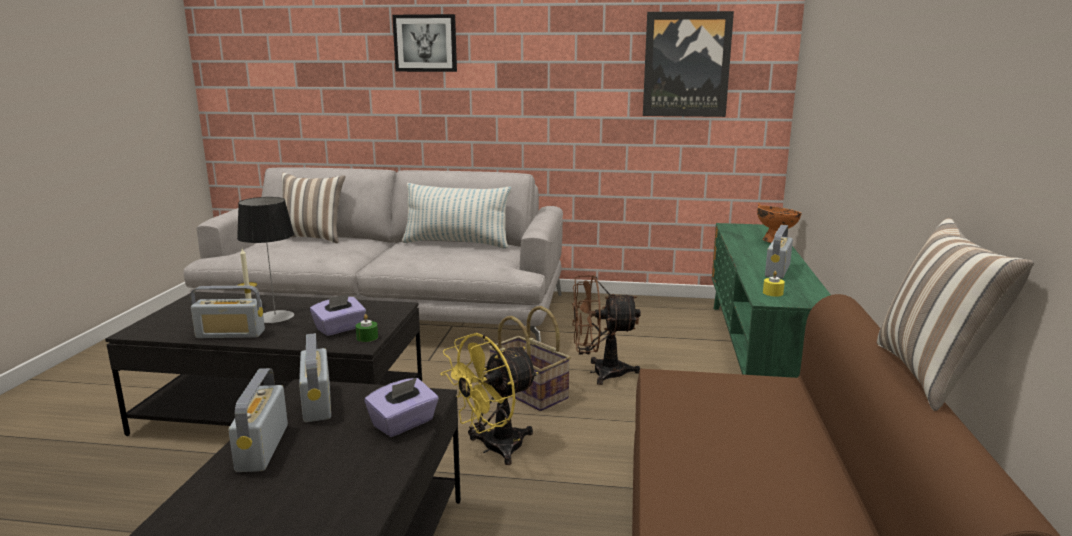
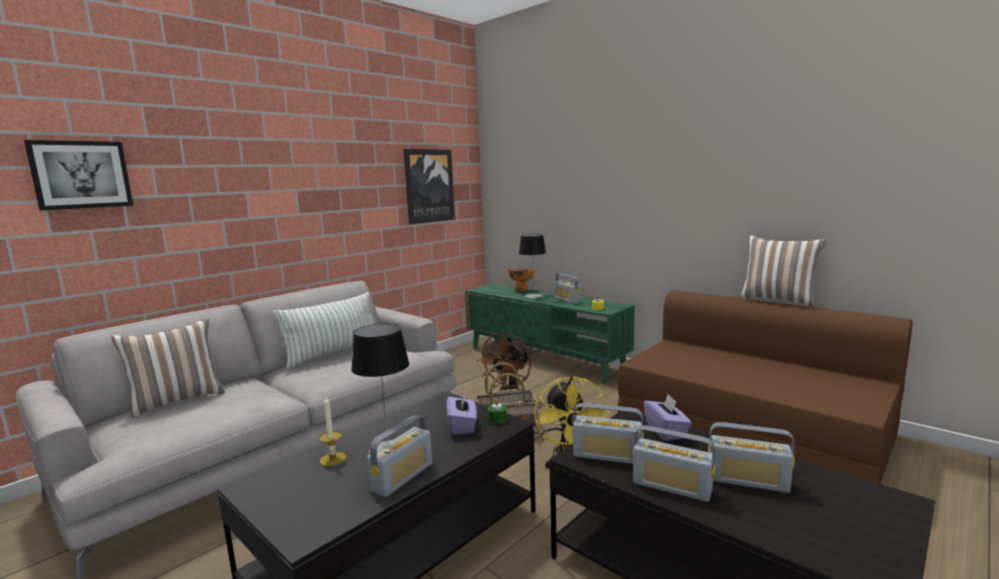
camera: 55 degrees left, 5 degrees down
picture [392,14,457,72] -> picture moved to [24,140,133,211]
none -> table lamp [519,234,546,298]
none -> radio [708,422,795,493]

